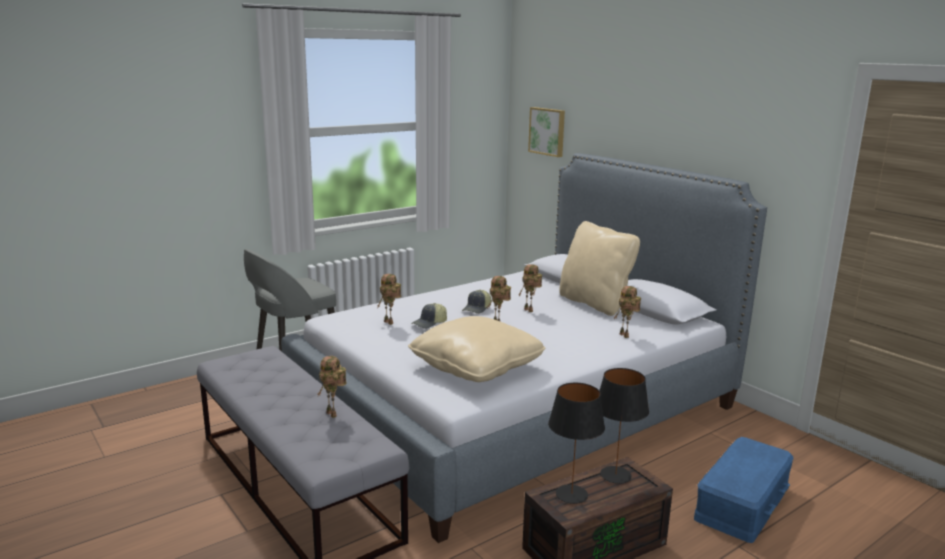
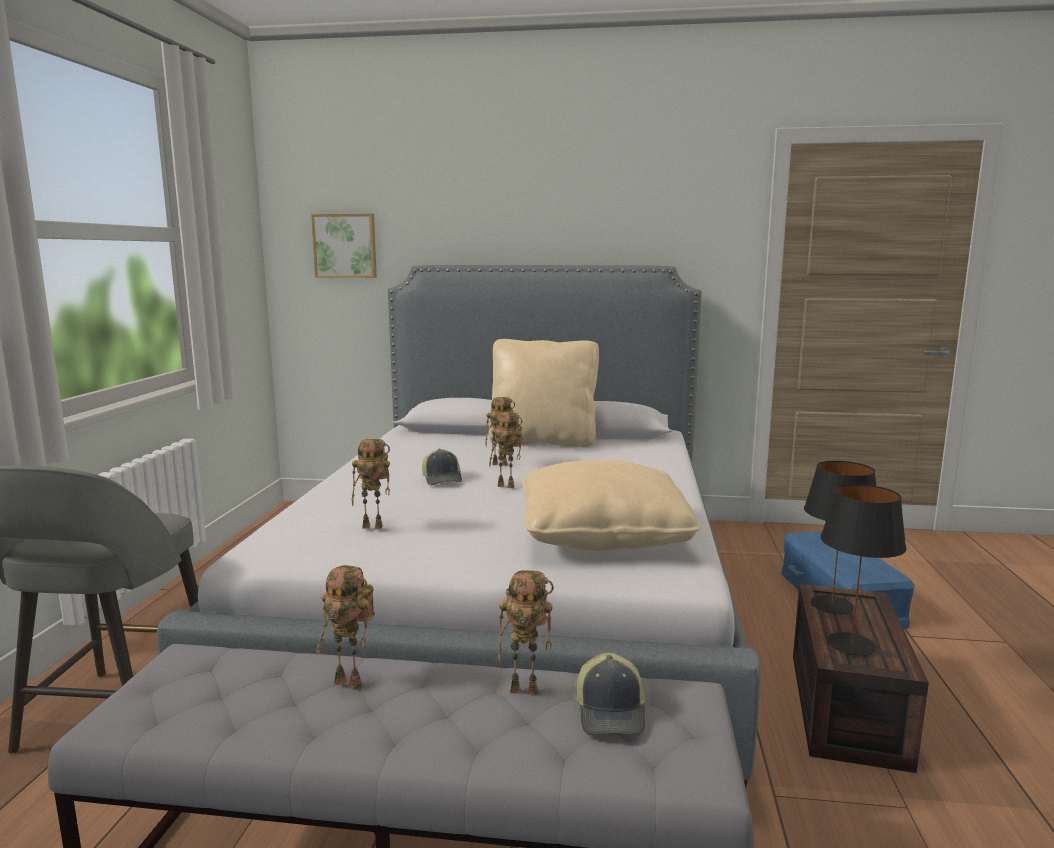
camera: 45 degrees left, 5 degrees down
cap [411,303,447,329] -> cap moved to [577,653,645,735]
toy robot [614,286,641,338] -> toy robot moved to [316,565,375,689]

